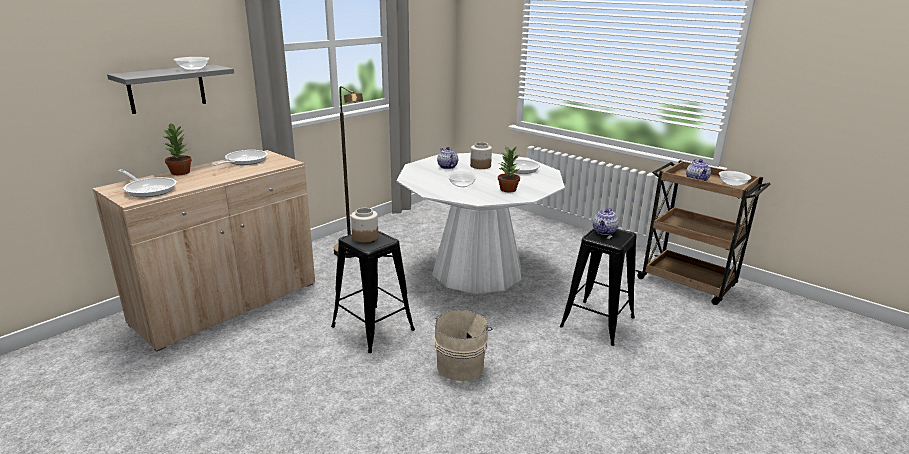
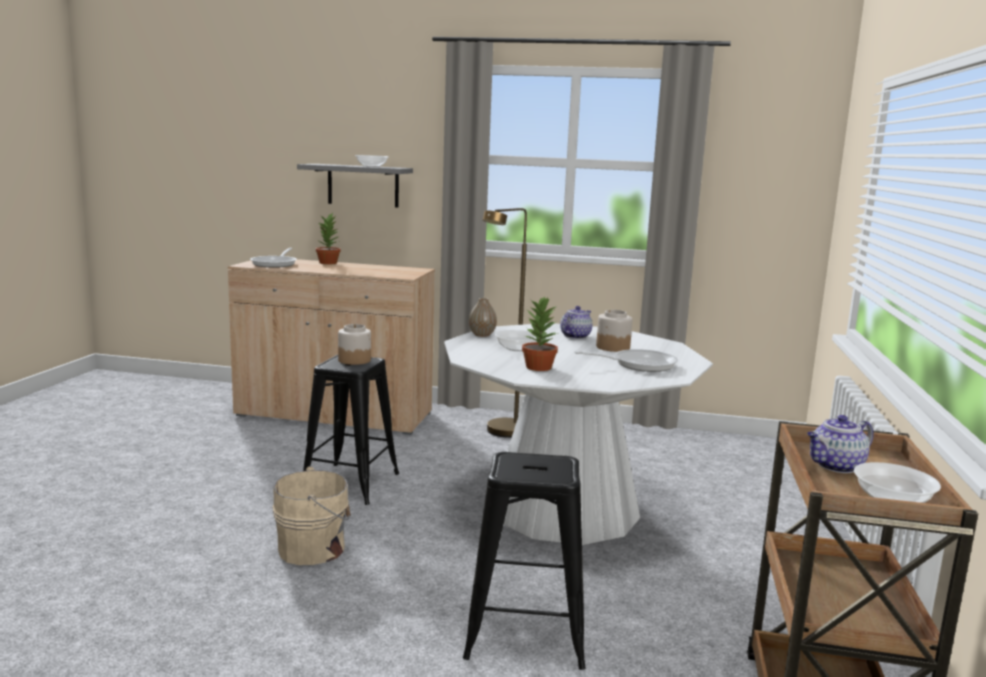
camera: 60 degrees right, 10 degrees down
frying pan [213,150,268,166] -> none
teapot [593,208,619,235] -> none
none -> vase [469,298,497,337]

